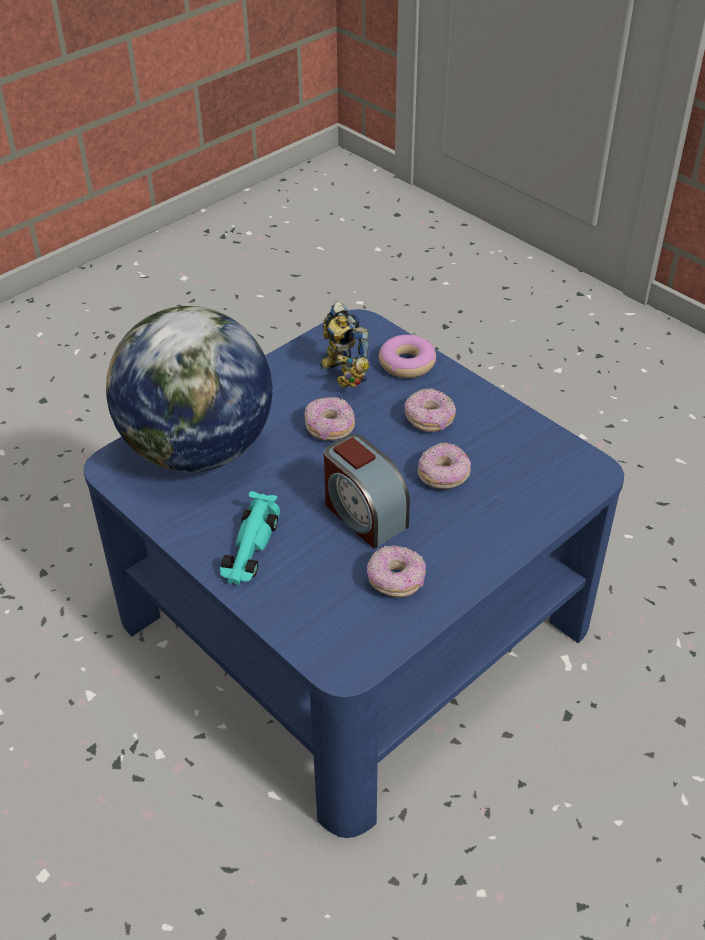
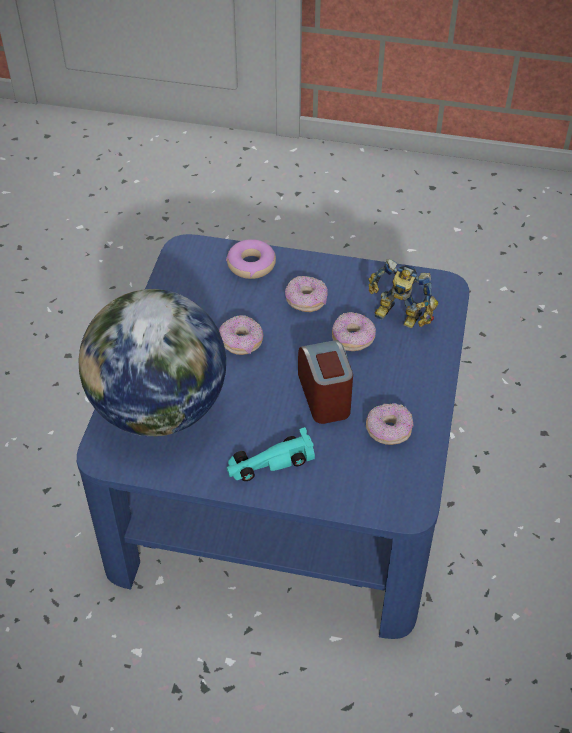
camera: 35 degrees left, 5 degrees up
turquoise toy car [220,491,280,585] -> turquoise toy car turned 90 degrees clockwise [226,427,315,481]
toy robot [320,301,370,388] -> toy robot moved to [368,259,438,328]
alarm clock [324,434,410,549] -> alarm clock turned 120 degrees counterclockwise [298,340,353,424]

